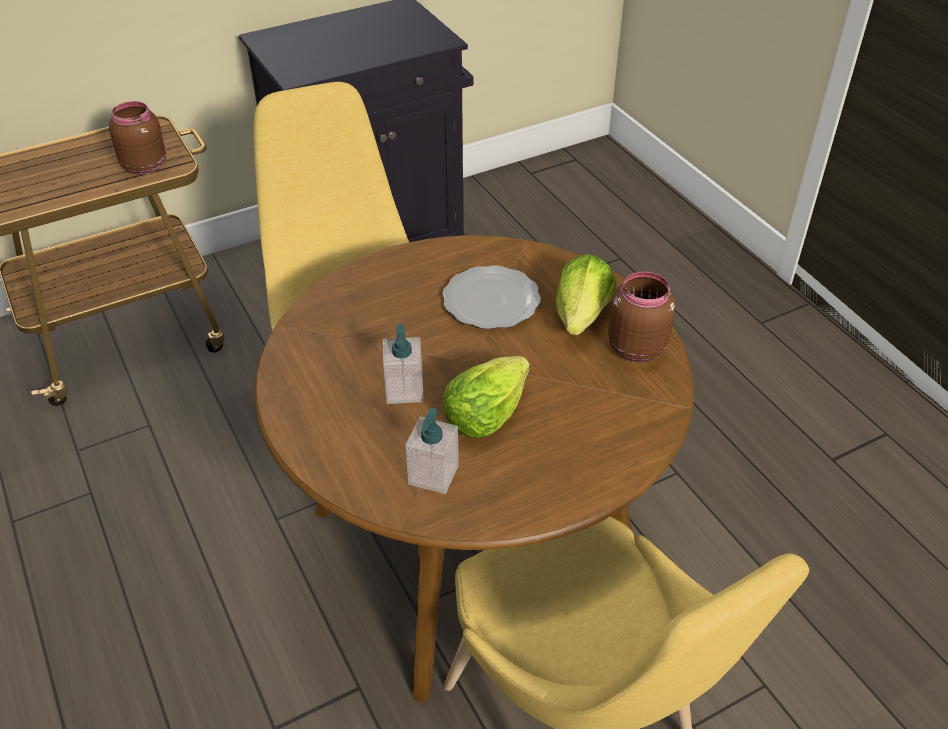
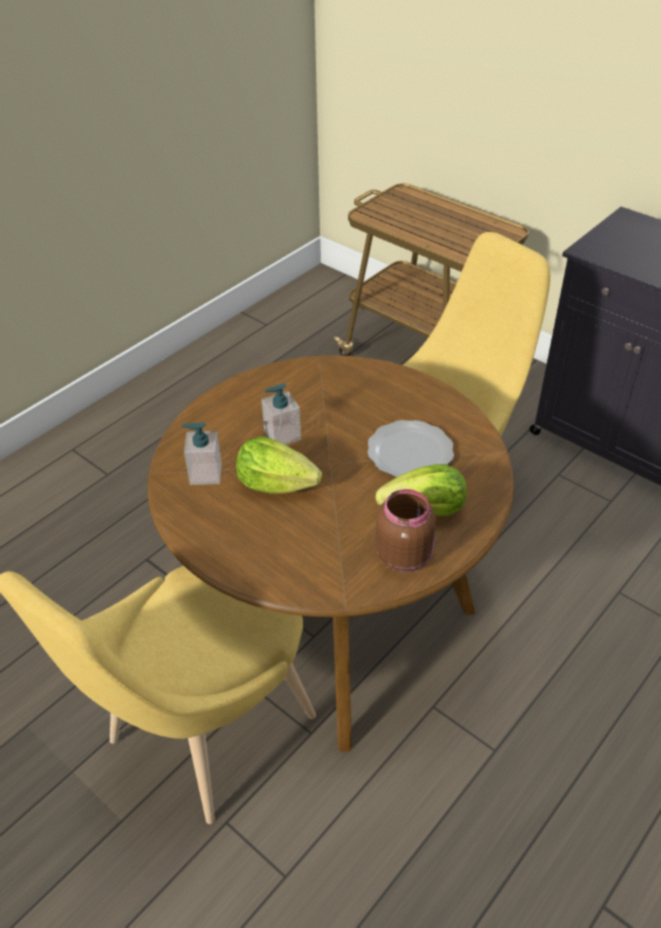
camera: 70 degrees right, 0 degrees up
brown jar [109,101,166,175] -> none

